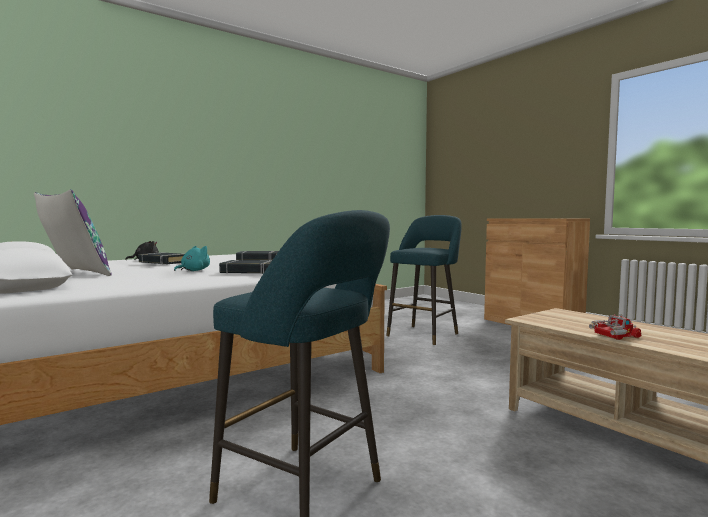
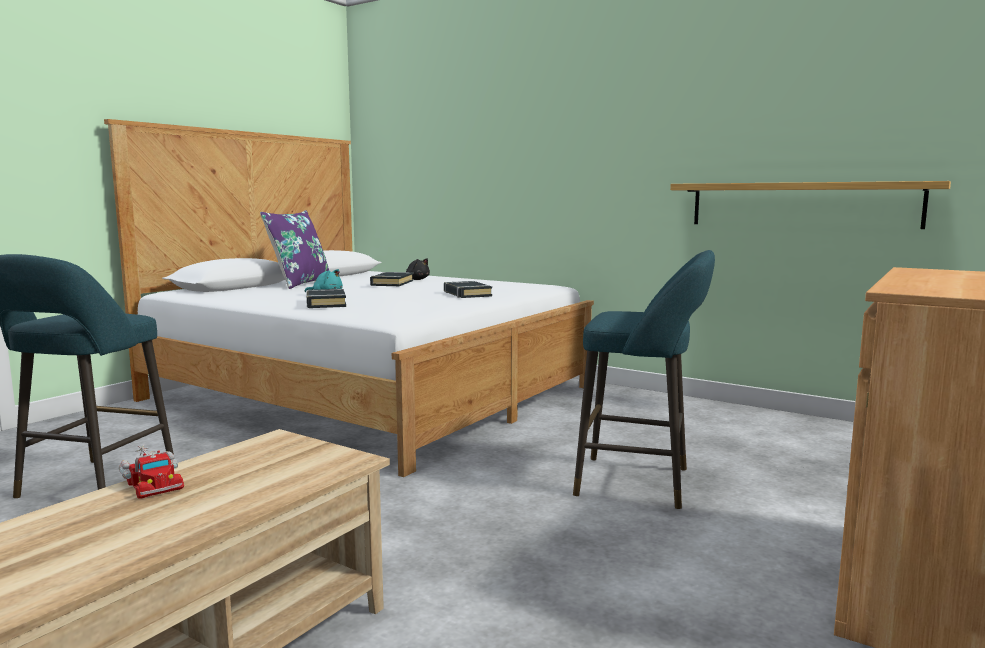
camera: 70 degrees right, 5 degrees up
none -> shelf [670,181,951,229]

